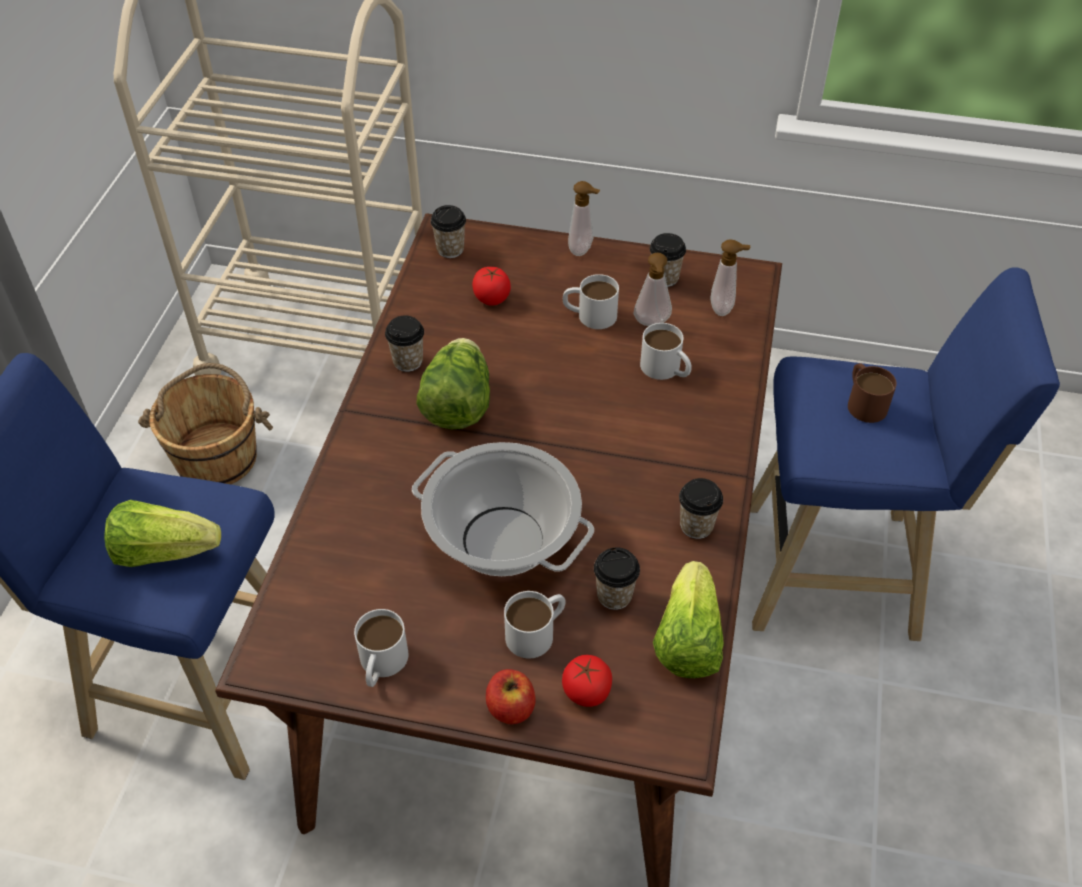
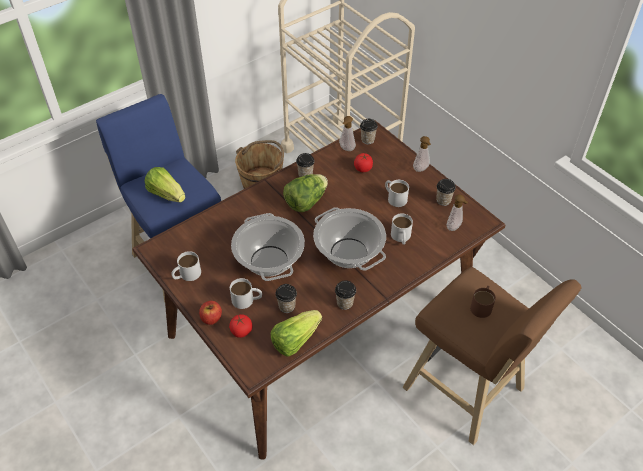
camera: 40 degrees right, 0 degrees up
soap dispenser [633,253,672,326] -> soap dispenser moved to [339,116,356,151]
blue stool [750,267,1060,641] -> brown stool [403,267,582,445]
none -> cooking pot [313,207,386,271]

